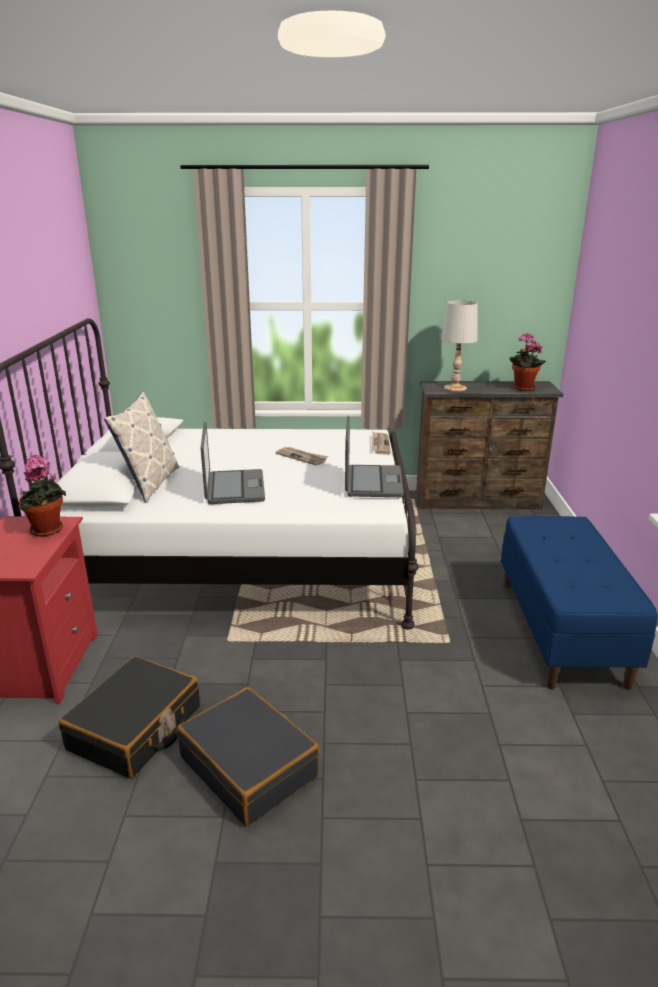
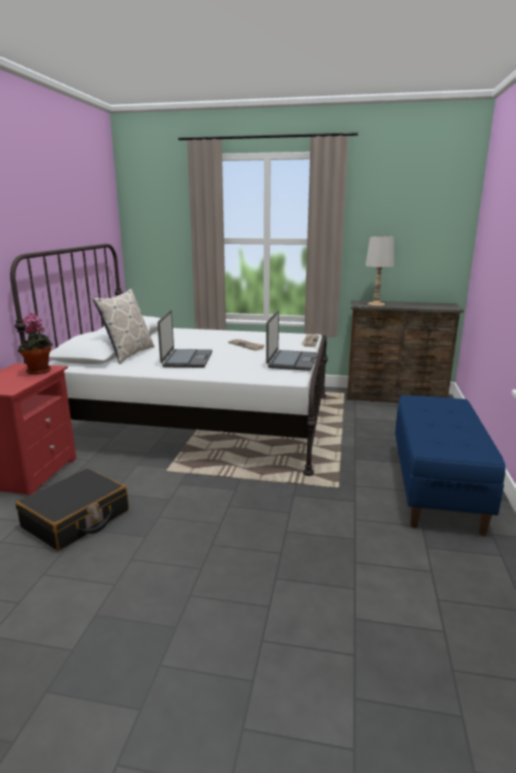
camera: 10 degrees right, 5 degrees down
black suitcase [177,687,320,826] -> none
potted plant [510,333,546,391] -> none

